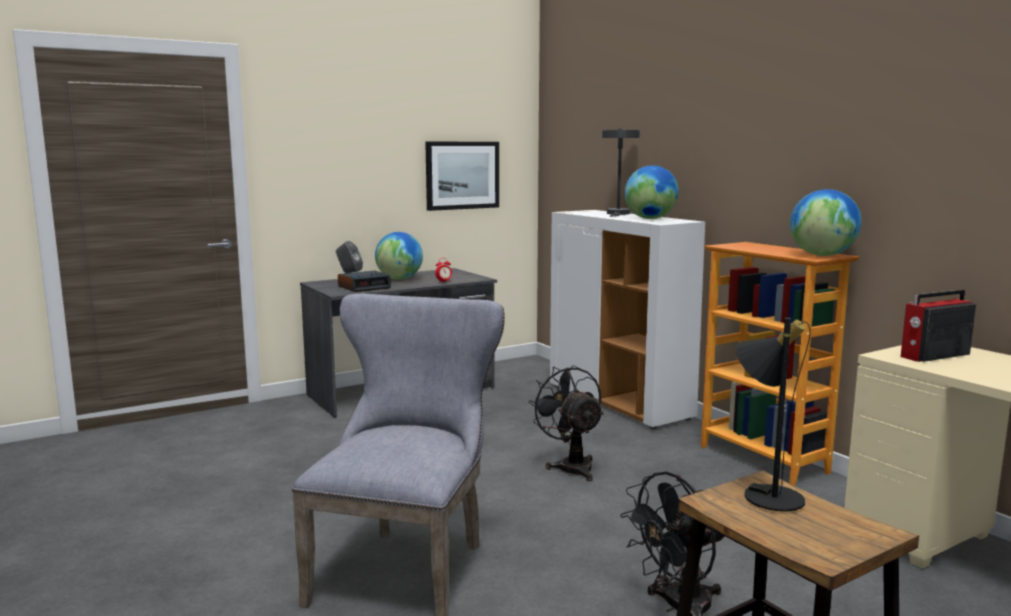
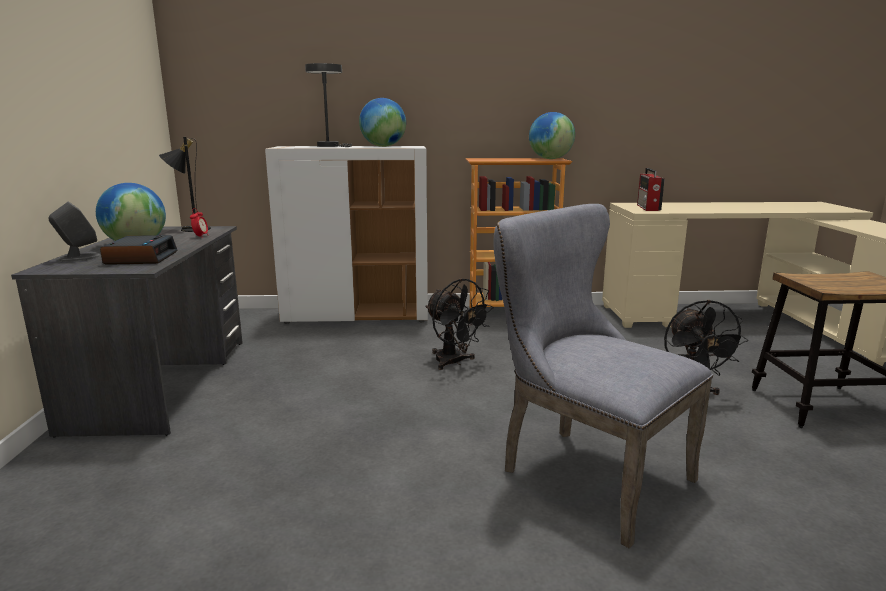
camera: 60 degrees left, 5 degrees up
picture [425,142,499,211] -> none
black fan [528,365,604,481] -> black fan turned 135 degrees counterclockwise [425,278,494,370]
black table lamp [736,318,811,512] -> black table lamp moved to [159,137,211,232]

